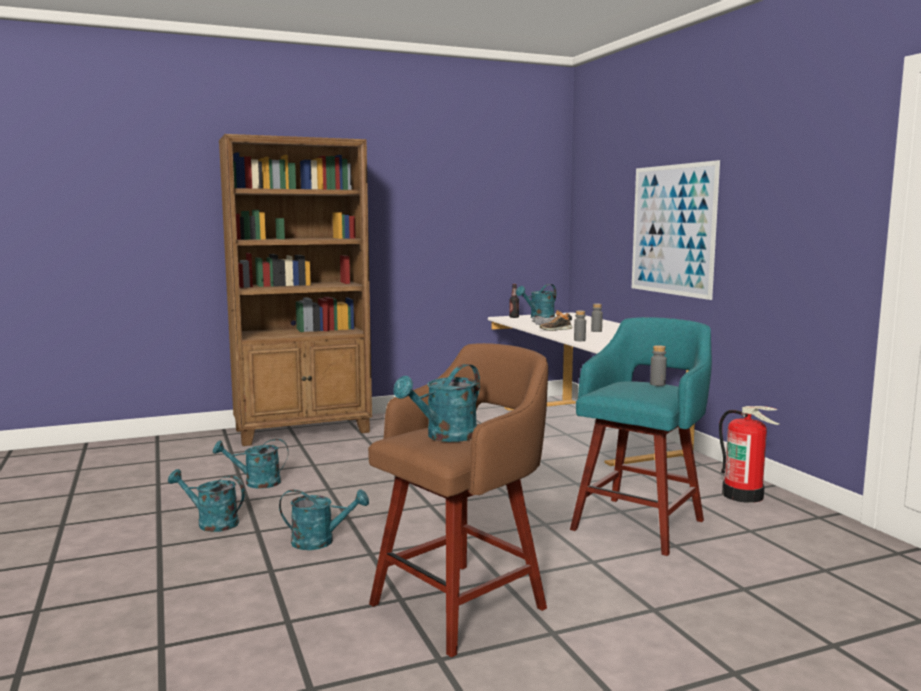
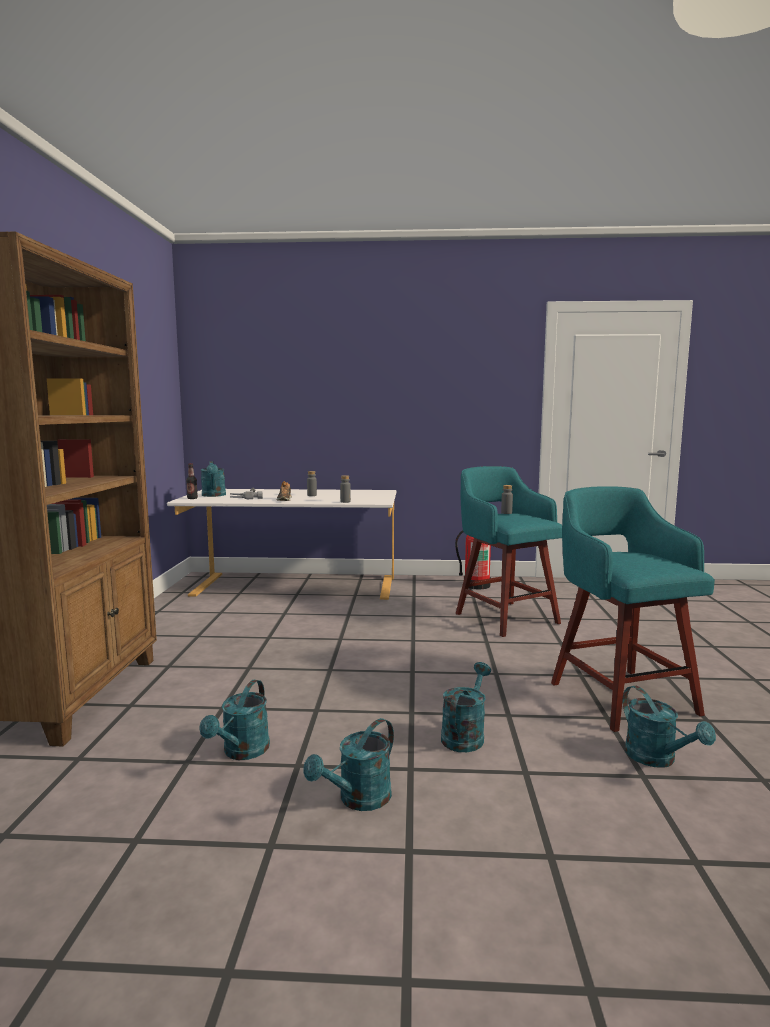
camera: 65 degrees left, 0 degrees up
brown stool [368,343,548,657] -> turquoise stool [551,486,715,732]
turquoise watering can [393,364,480,442] -> turquoise watering can moved to [623,686,716,767]
picture [632,160,720,300] -> none

